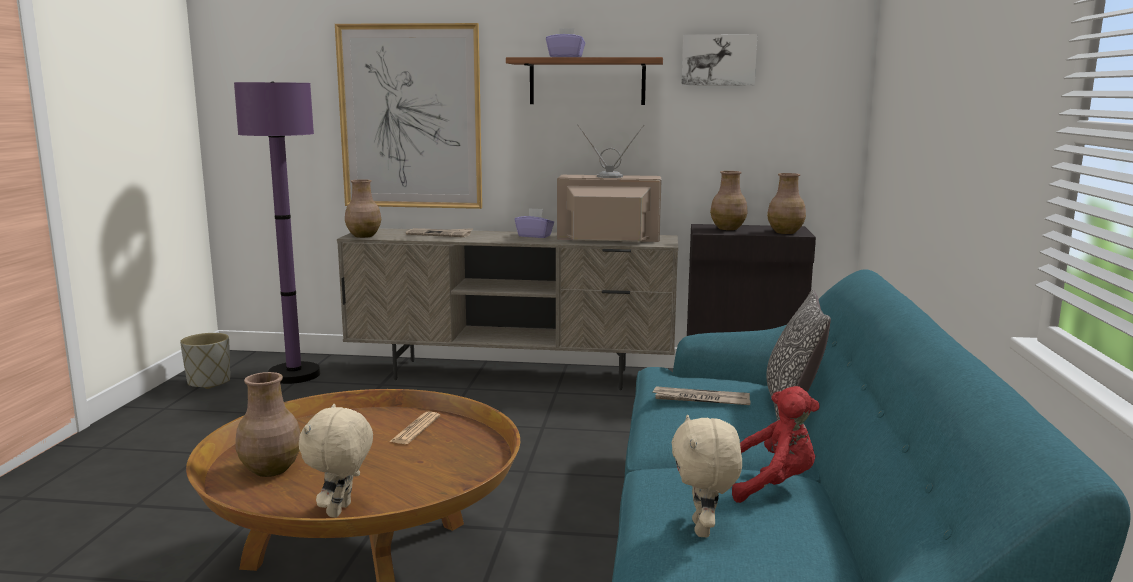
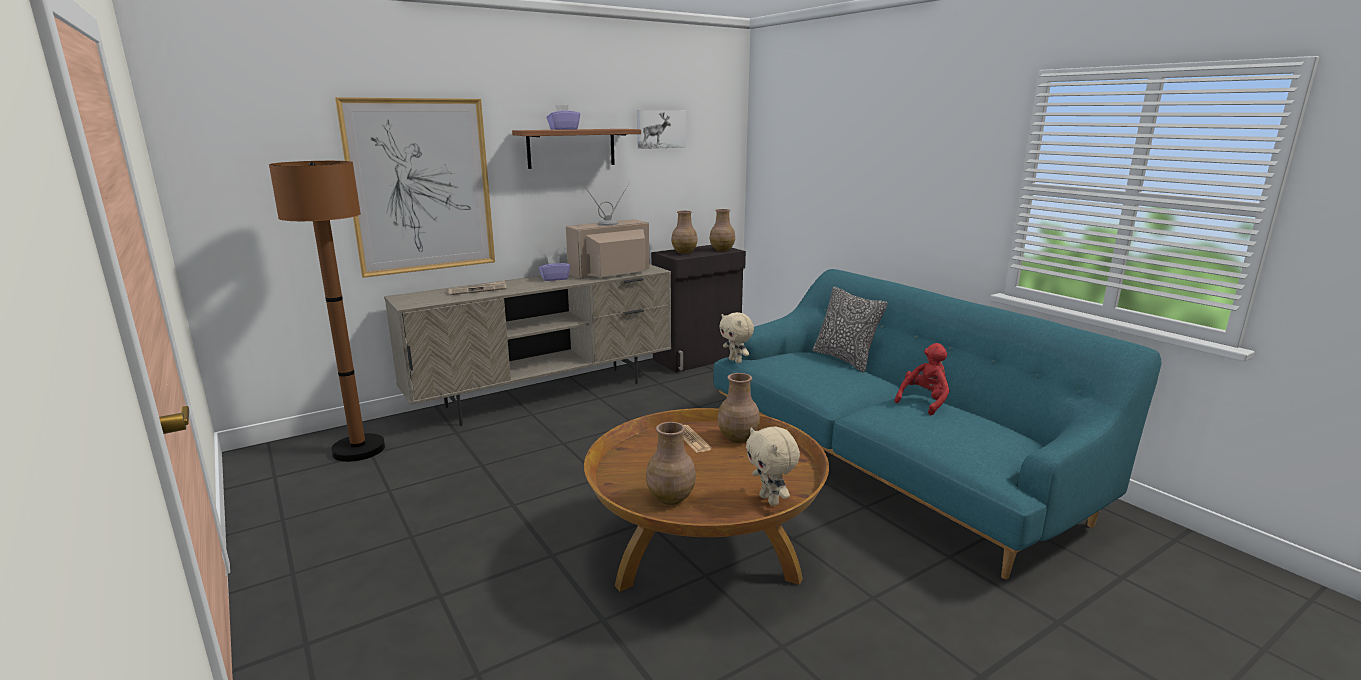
camera: 40 degrees left, 5 degrees up
grey planter [180,333,230,389] -> none
purple floor lamp [234,81,320,384] -> brown floor lamp [269,161,385,462]
brown vase [345,179,381,238] -> brown vase moved to [717,373,760,443]
newspaper [653,386,750,405] -> none
beige plush toy [672,415,742,537] -> beige plush toy moved to [719,312,754,363]

